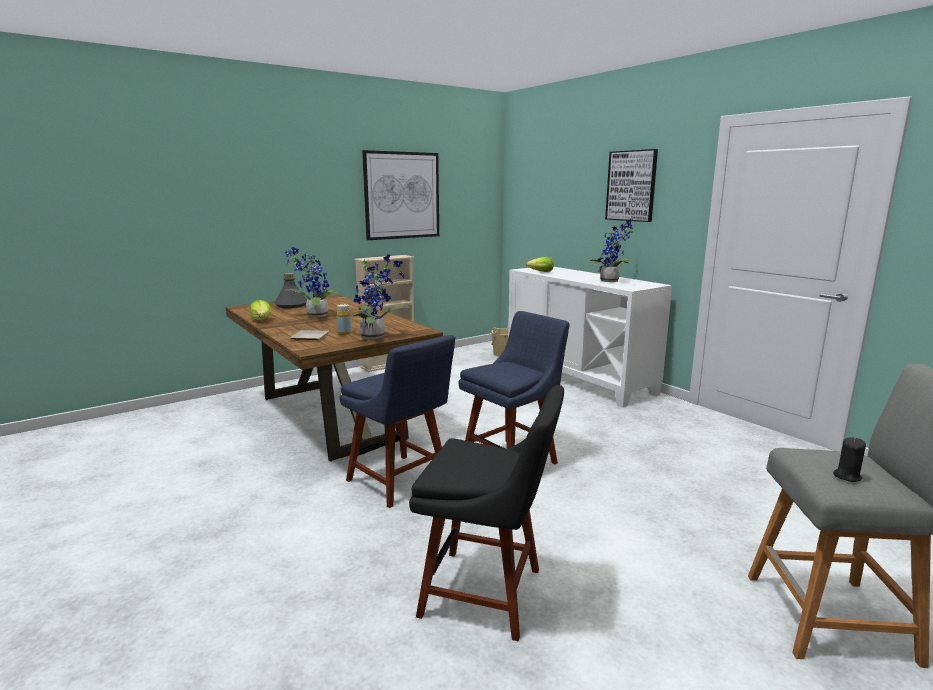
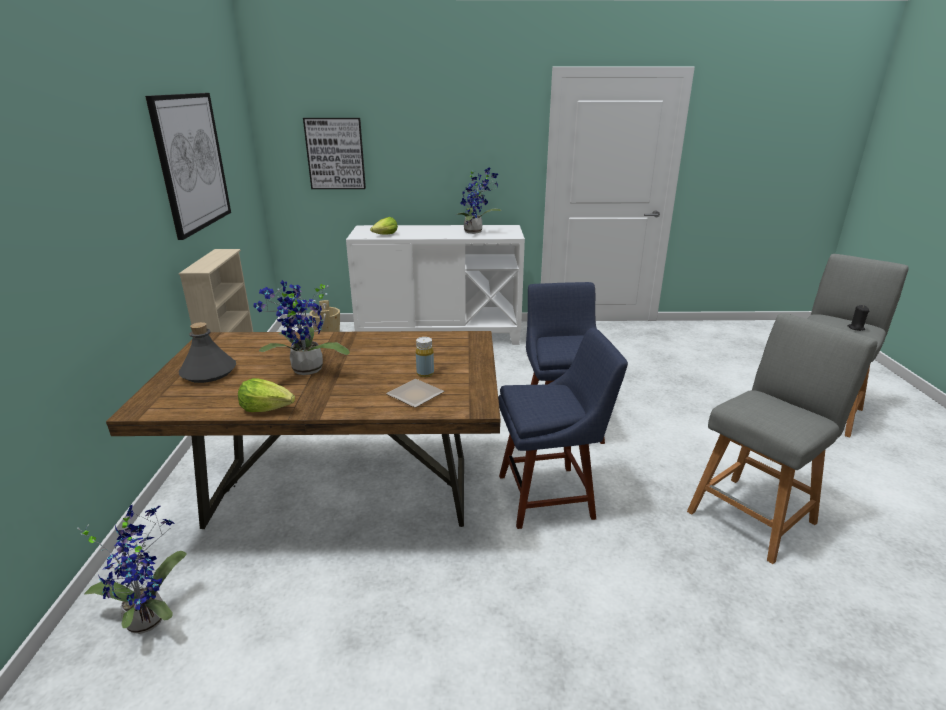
camera: 55 degrees left, 10 degrees up
potted plant [350,254,410,339] -> potted plant moved to [77,504,186,634]
black chair [409,385,564,641] -> grey stool [687,313,878,564]
picture [605,149,658,222] -> picture moved to [303,118,366,189]

